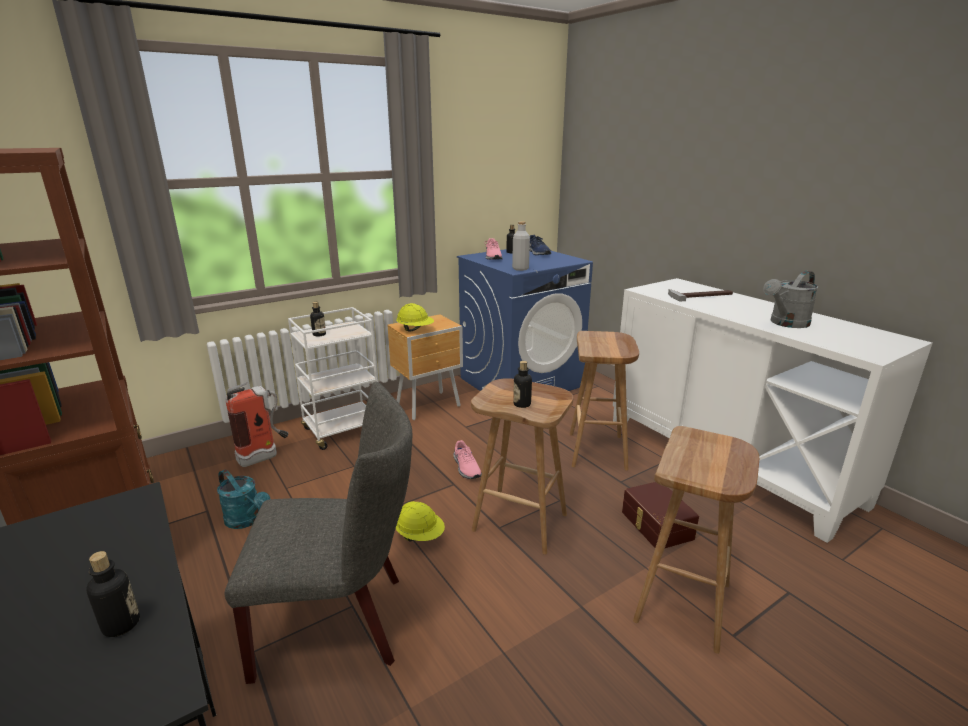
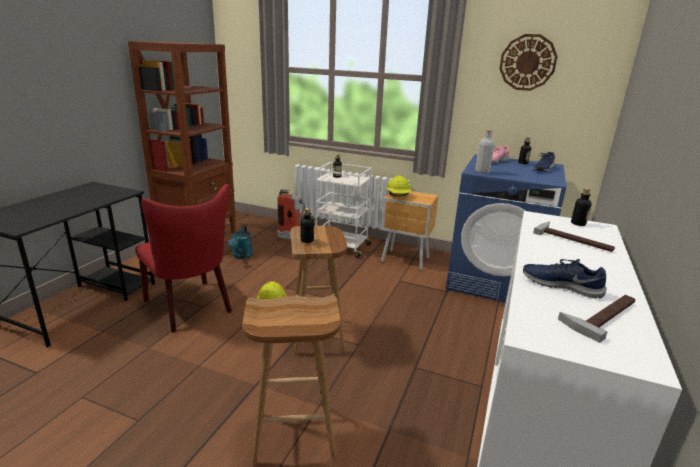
camera: 55 degrees right, 0 degrees up
bottle [86,551,140,637] -> bottle moved to [571,188,592,226]
grey chair [224,382,412,684] -> red chair [135,184,232,332]
pink shoe [453,440,482,479] -> none
brown stool [570,331,639,471] -> none
brown storage box [622,482,699,548] -> none
grey watering can [763,271,818,328] -> blue shoe [523,259,607,299]
none -> wall clock [499,34,558,91]
none -> hammer [558,295,635,343]

